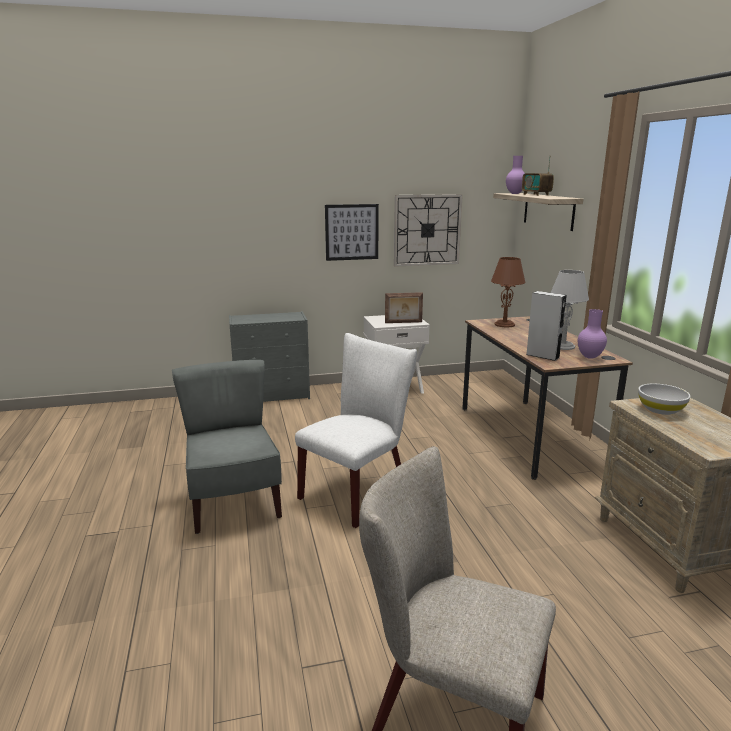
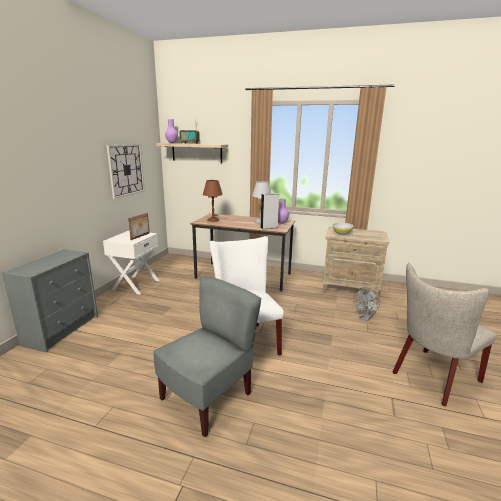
camera: 60 degrees left, 0 degrees up
grey chair [172,360,282,534] -> grey chair turned 120 degrees clockwise [154,276,261,437]
picture [325,204,379,261] -> none
none -> grey fan [353,288,380,321]

